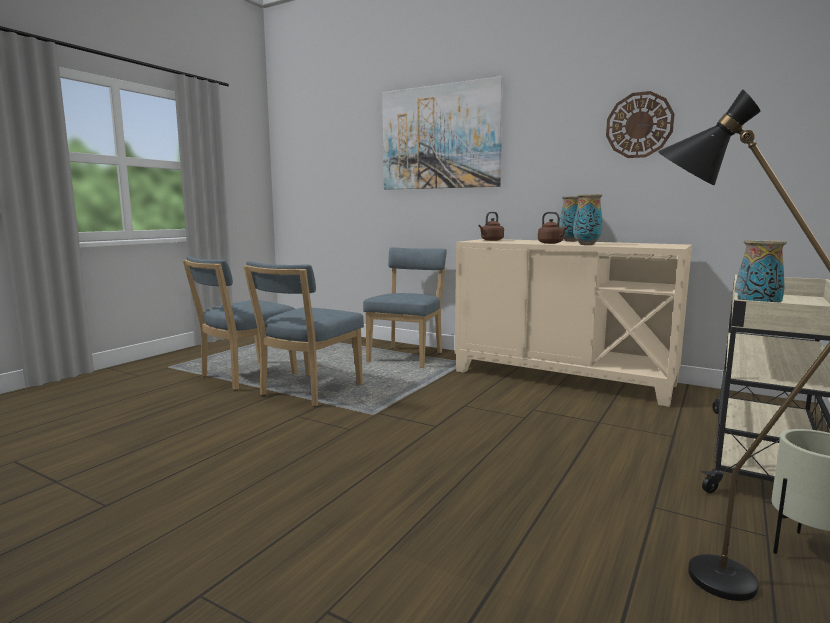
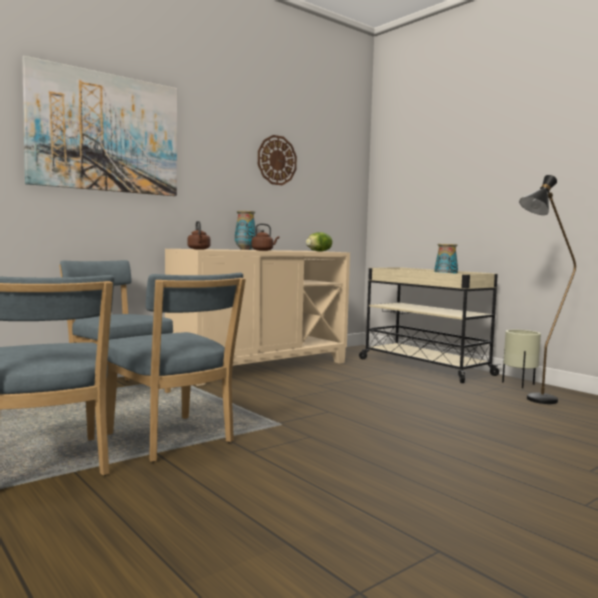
camera: 70 degrees left, 5 degrees down
vase [573,194,603,245] -> none
none -> lettuce [306,232,332,252]

